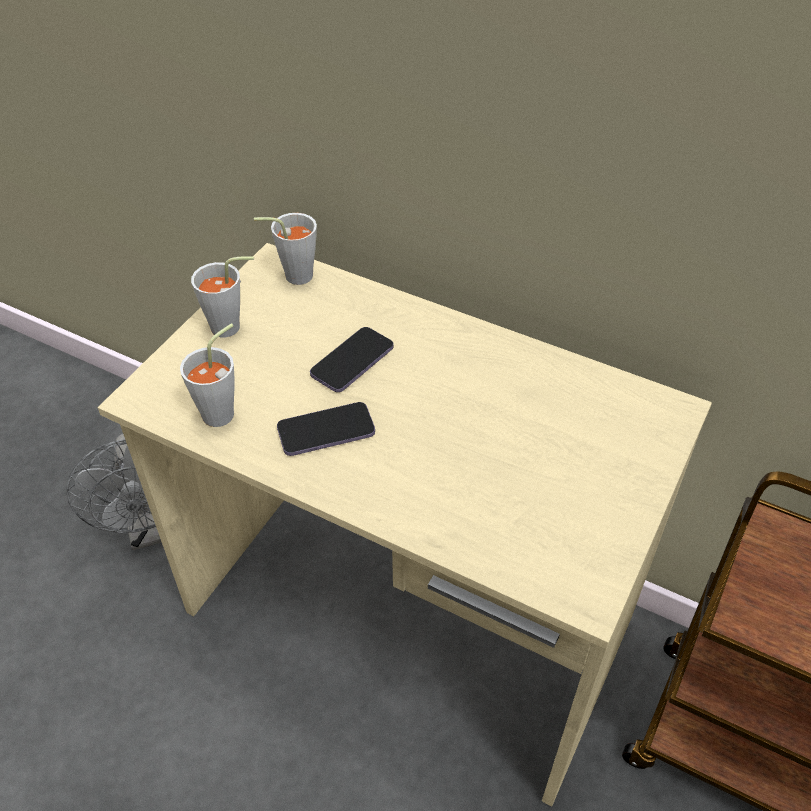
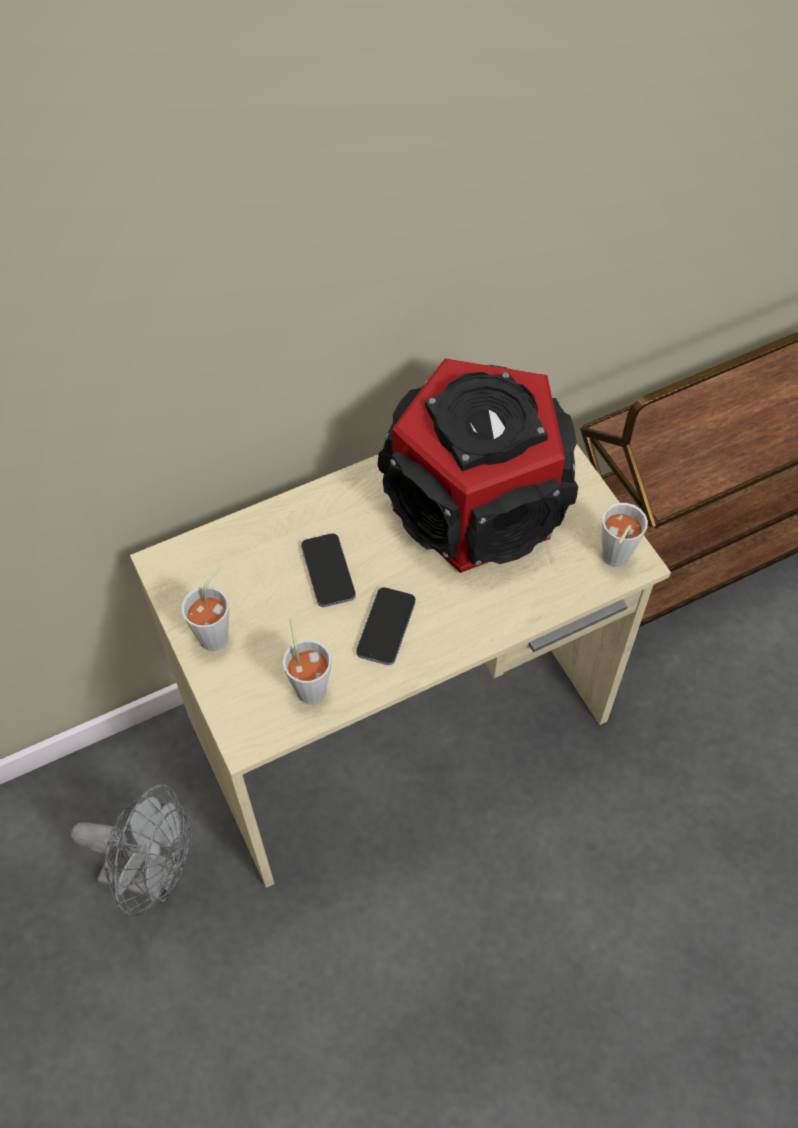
camera: 55 degrees left, 10 degrees up
grey cup [254,213,317,285] -> grey cup moved to [602,503,648,567]
none -> speaker [378,358,578,573]

